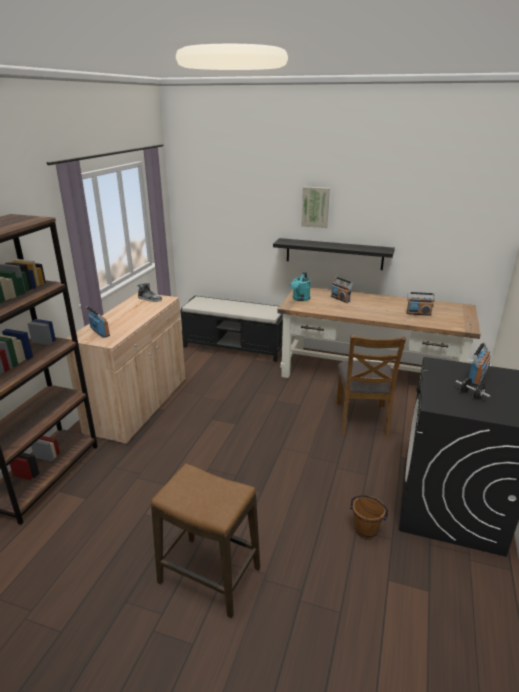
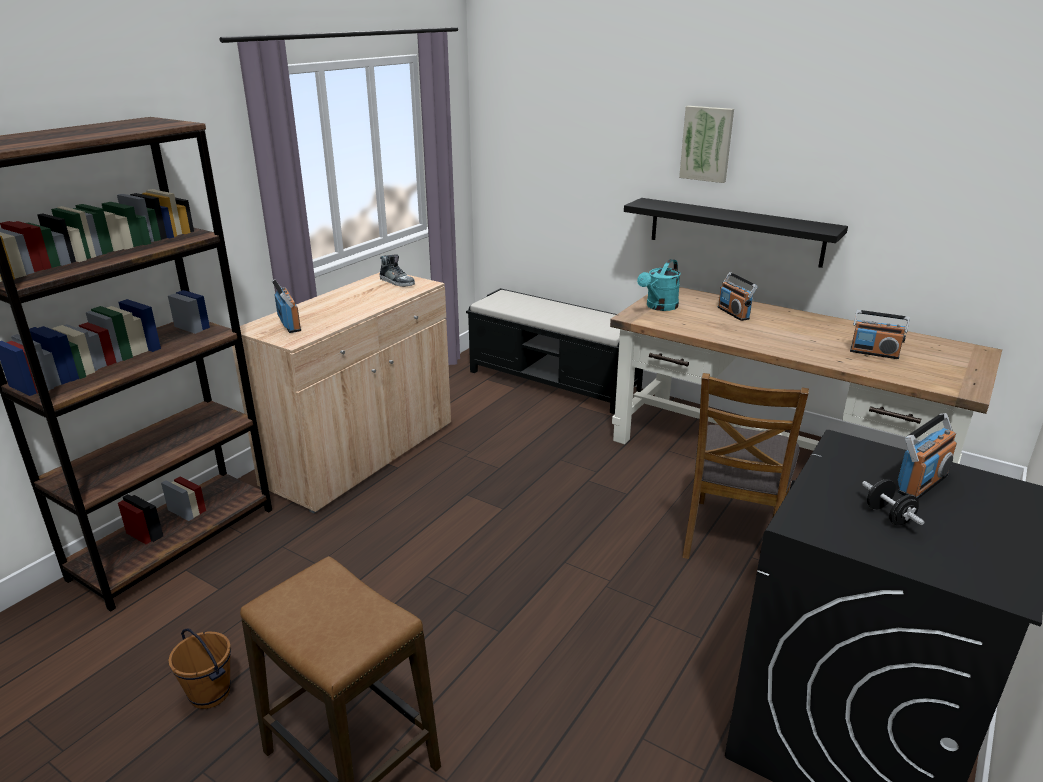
camera: 15 degrees right, 0 degrees up
brown bucket [350,495,388,539] -> brown bucket moved to [168,628,231,709]

